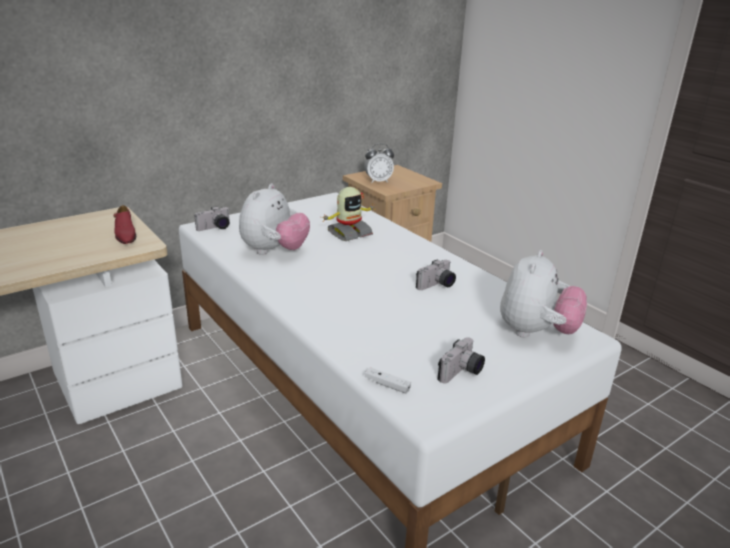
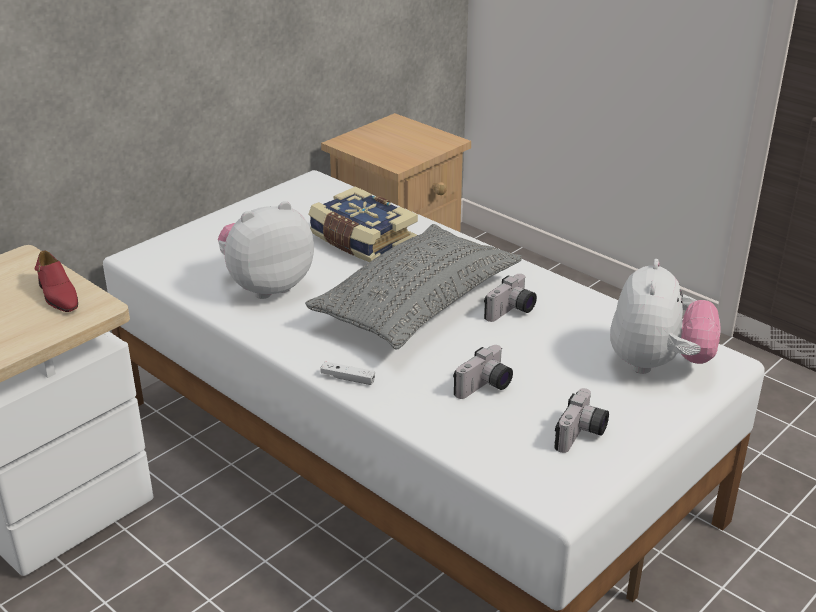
camera: 10 degrees left, 5 degrees up
camera [195,206,230,231] -> camera moved to [453,345,513,399]
plush toy [239,184,310,255] -> plush toy turned 135 degrees counterclockwise [218,201,314,299]
toy robot [323,187,376,241] -> book [309,186,418,262]
alarm clock [364,143,394,183] -> none
white game controller [365,367,411,394] -> white game controller moved to [320,361,375,385]
none -> grey pillow [305,224,522,350]

